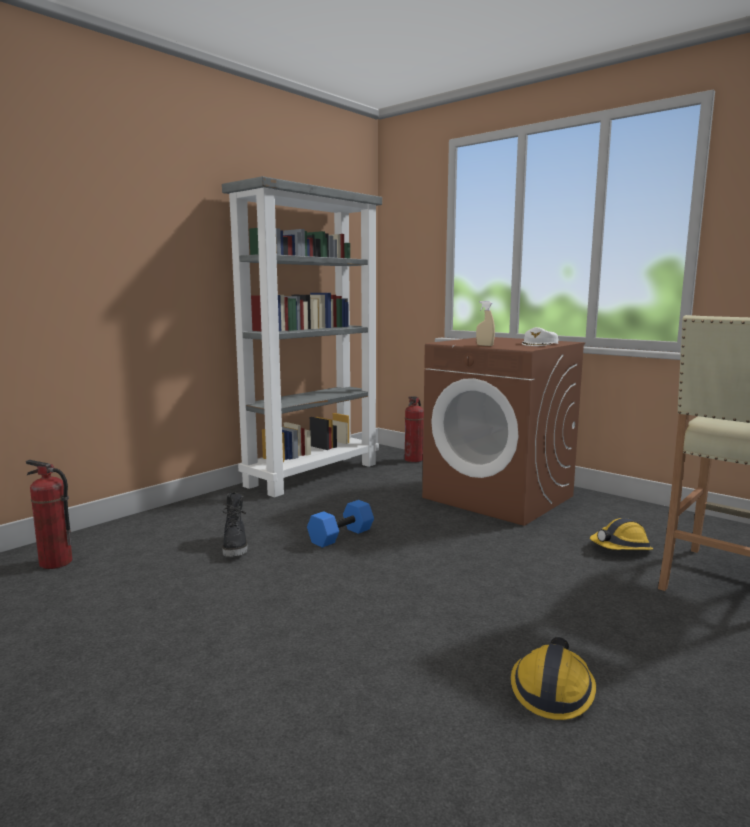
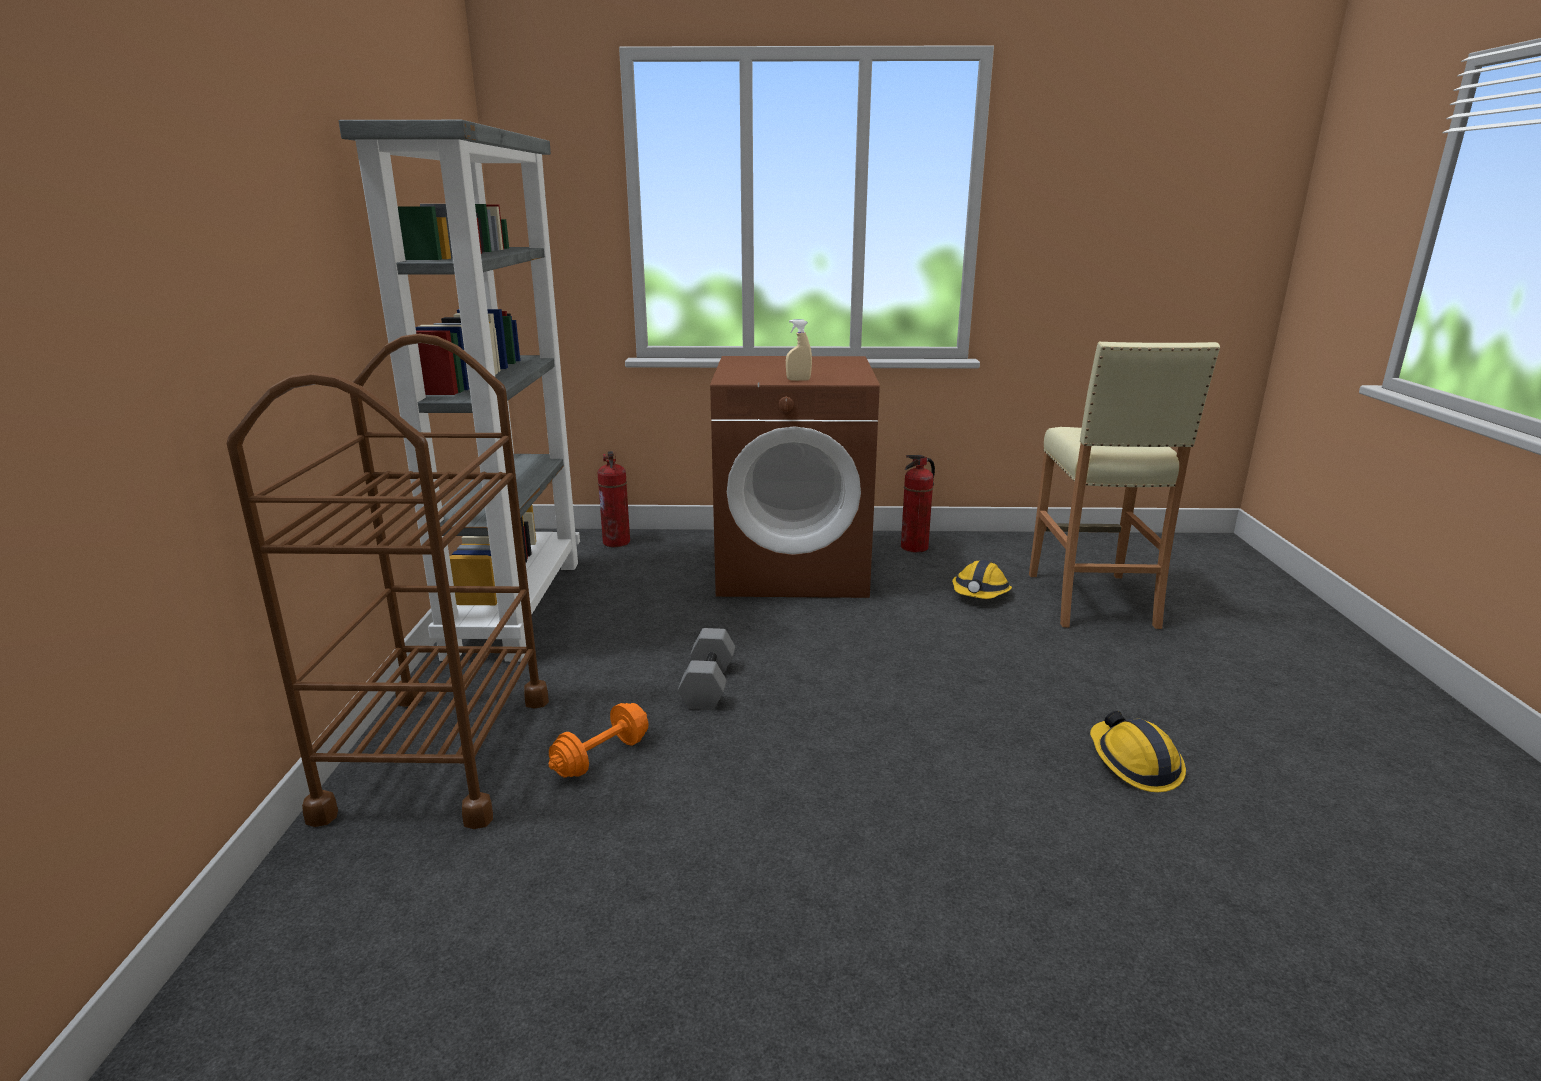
camera: 40 degrees left, 10 degrees up
fire extinguisher [26,460,72,569] -> fire extinguisher moved to [901,455,935,553]
black boot [222,492,248,557] -> orange dumbbell [549,703,648,778]
blue dumbbell [307,500,374,548] -> grey dumbbell [678,628,735,710]
white cap [522,327,558,346] -> none
none -> brown cart [227,333,549,829]

